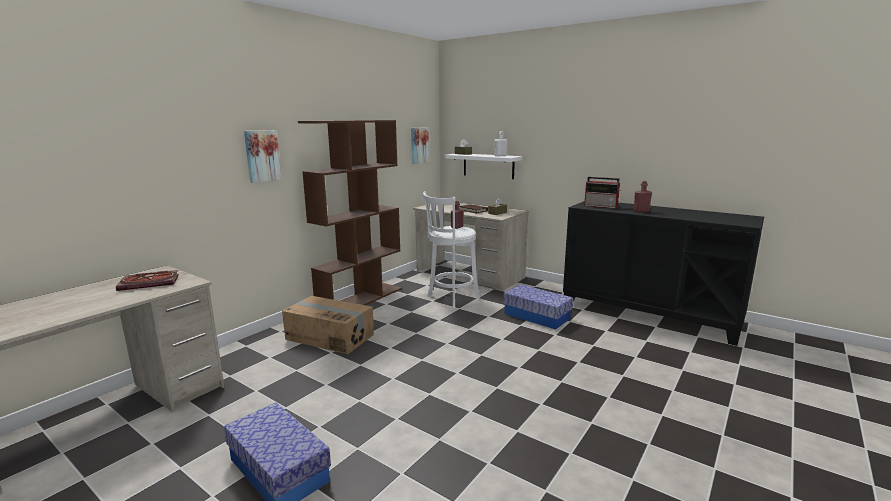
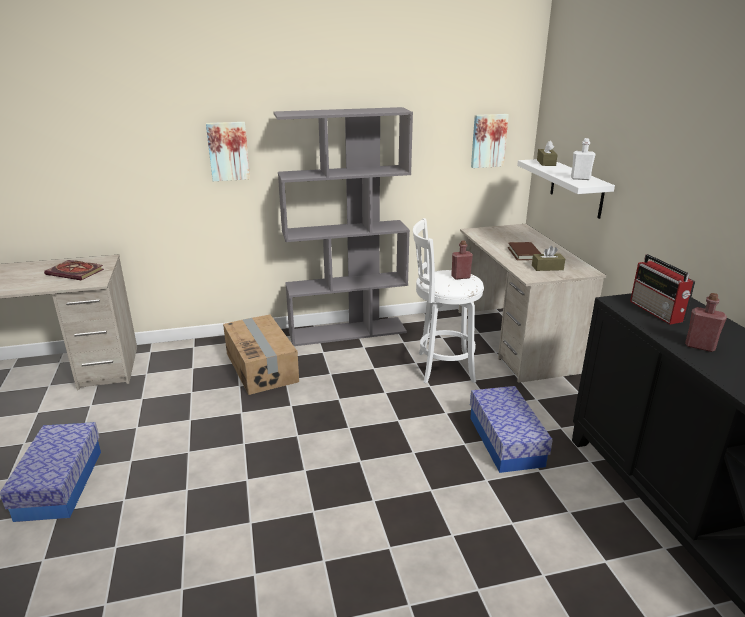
camera: 40 degrees right, 10 degrees up
brown bookcase [298,120,402,305] -> grey bookcase [273,107,413,346]

